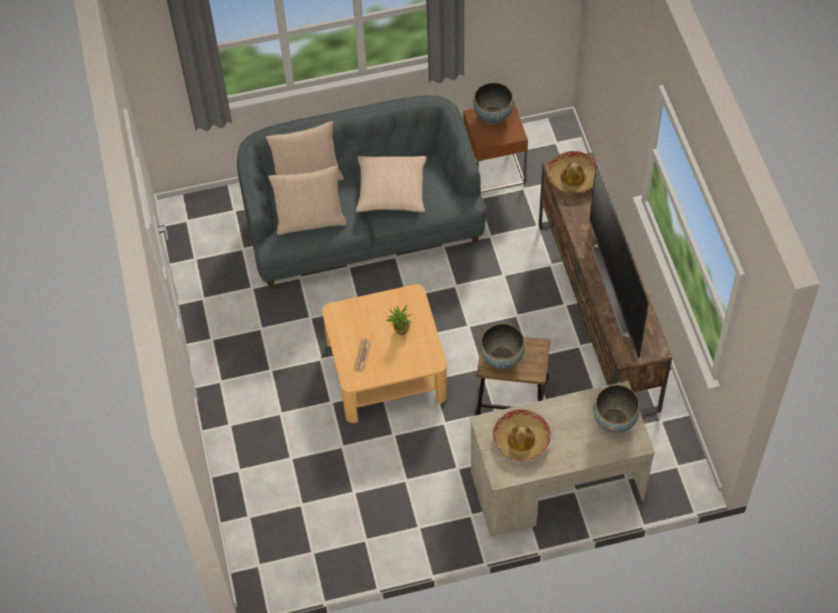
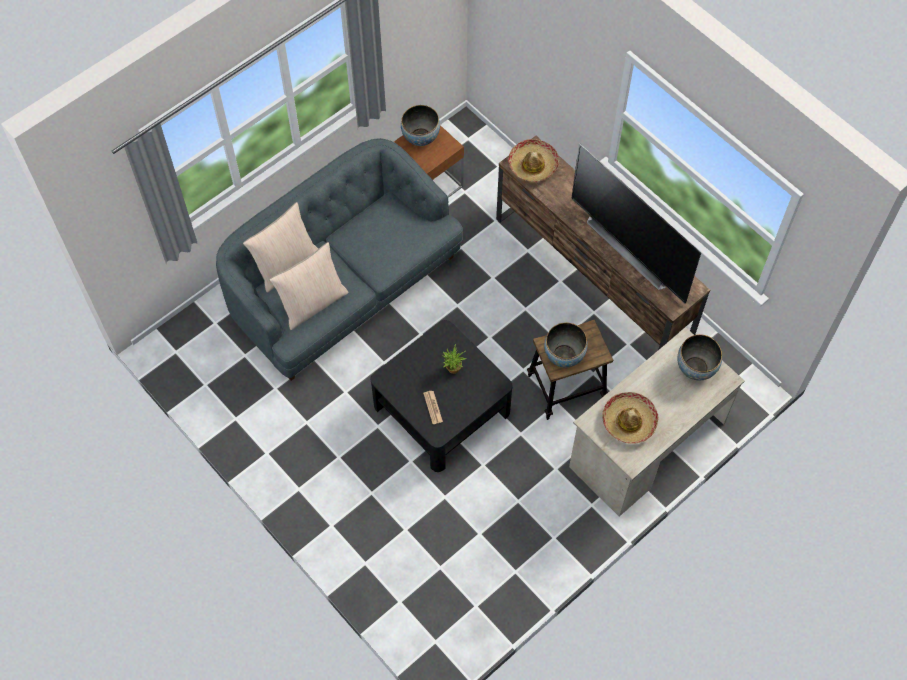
camera: 30 degrees left, 5 degrees up
beige coffee table [322,284,447,423] -> black coffee table [371,320,513,472]
beige pillow [356,156,427,212] -> none

